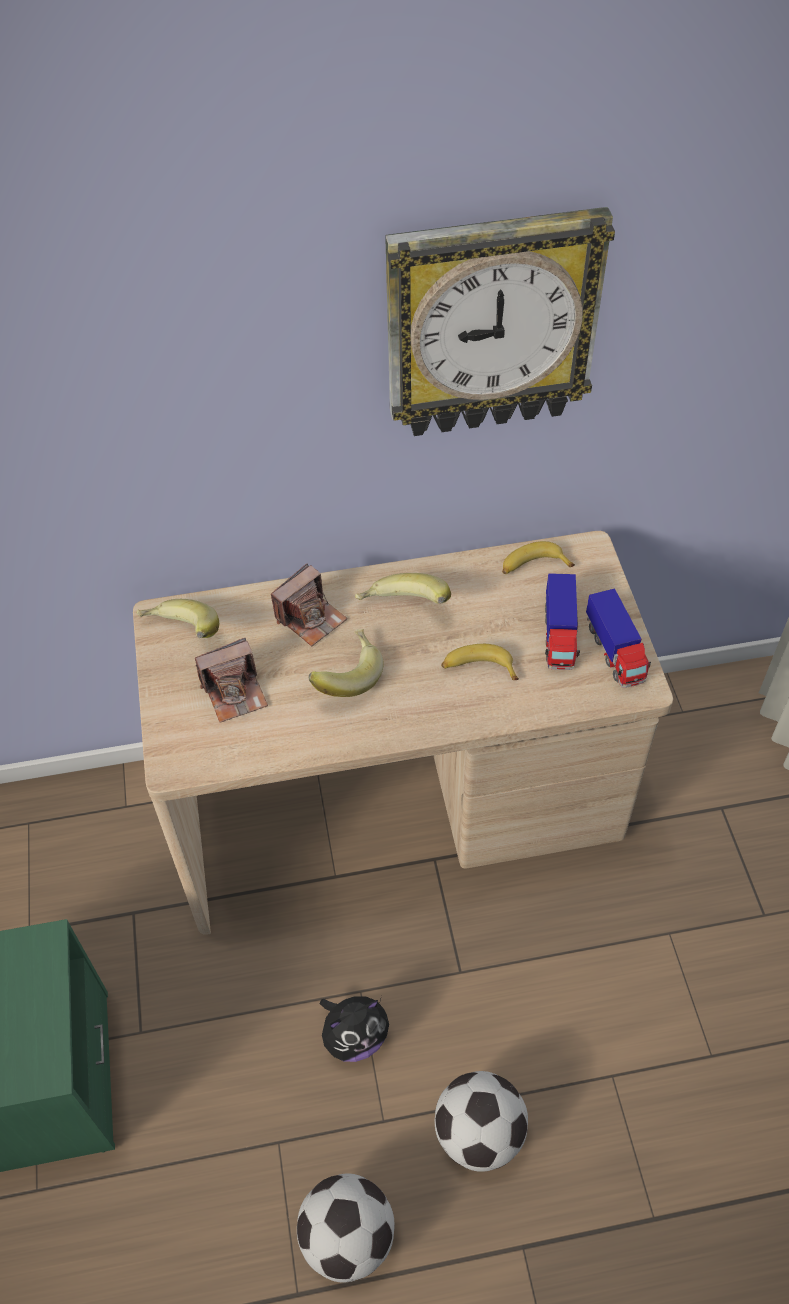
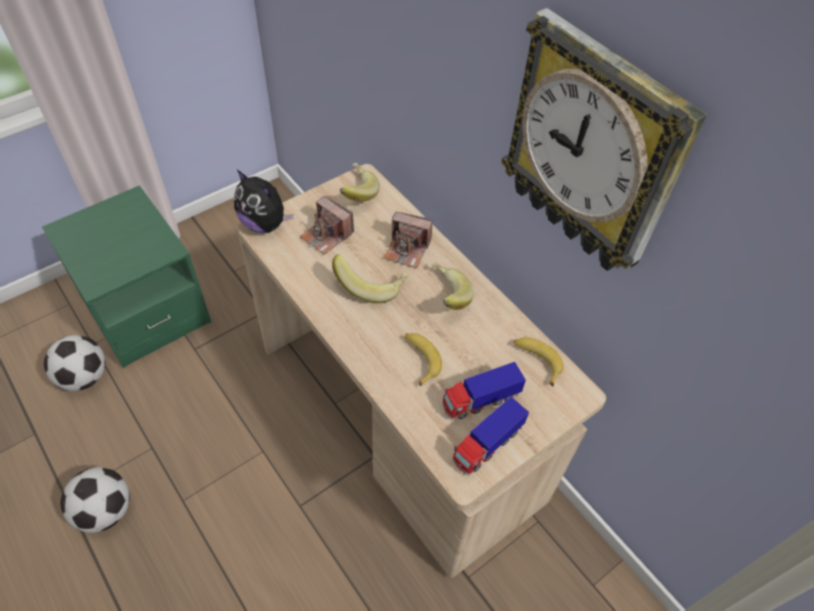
camera: 60 degrees right, 0 degrees up
plush toy [320,996,389,1062] -> plush toy moved to [234,170,293,233]
football [435,1071,528,1172] -> football moved to [44,335,106,391]

